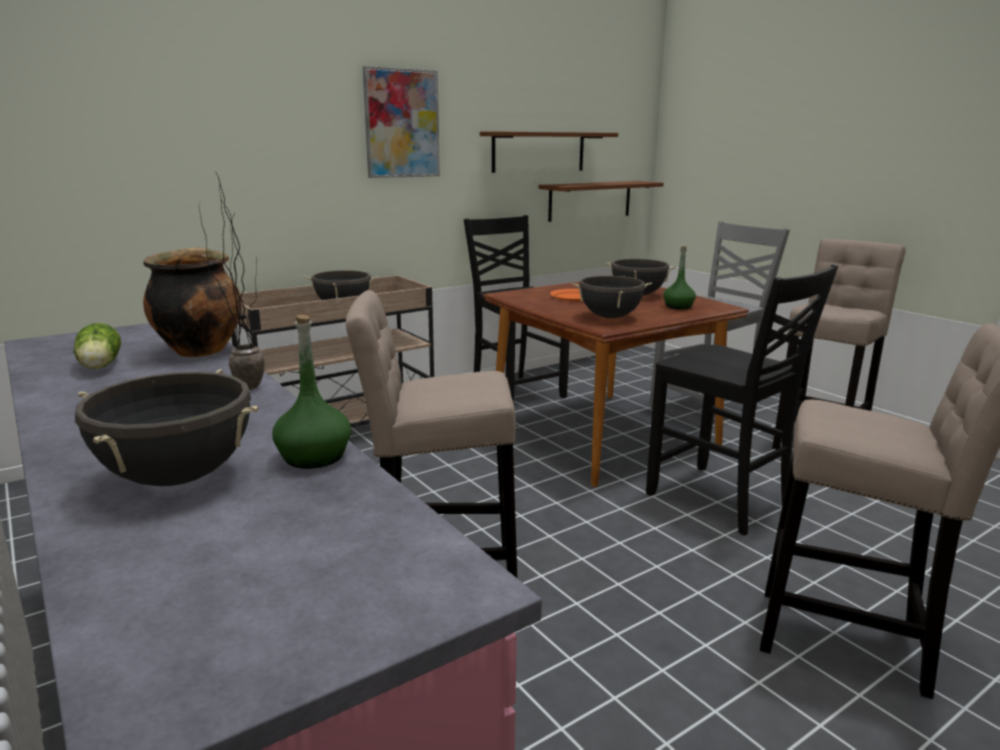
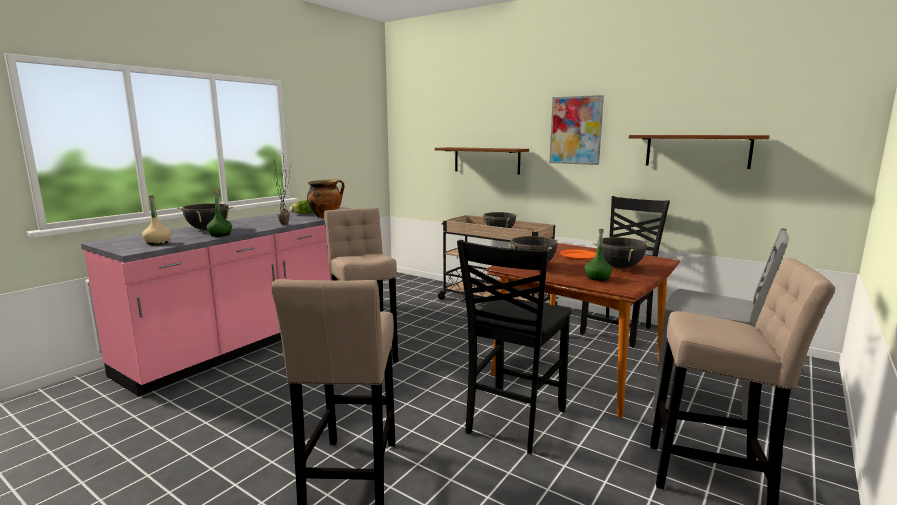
camera: 70 degrees right, 5 degrees down
brown shelf [539,181,664,222] -> brown shelf moved to [435,147,529,175]
none -> beige bottle [142,195,171,245]

